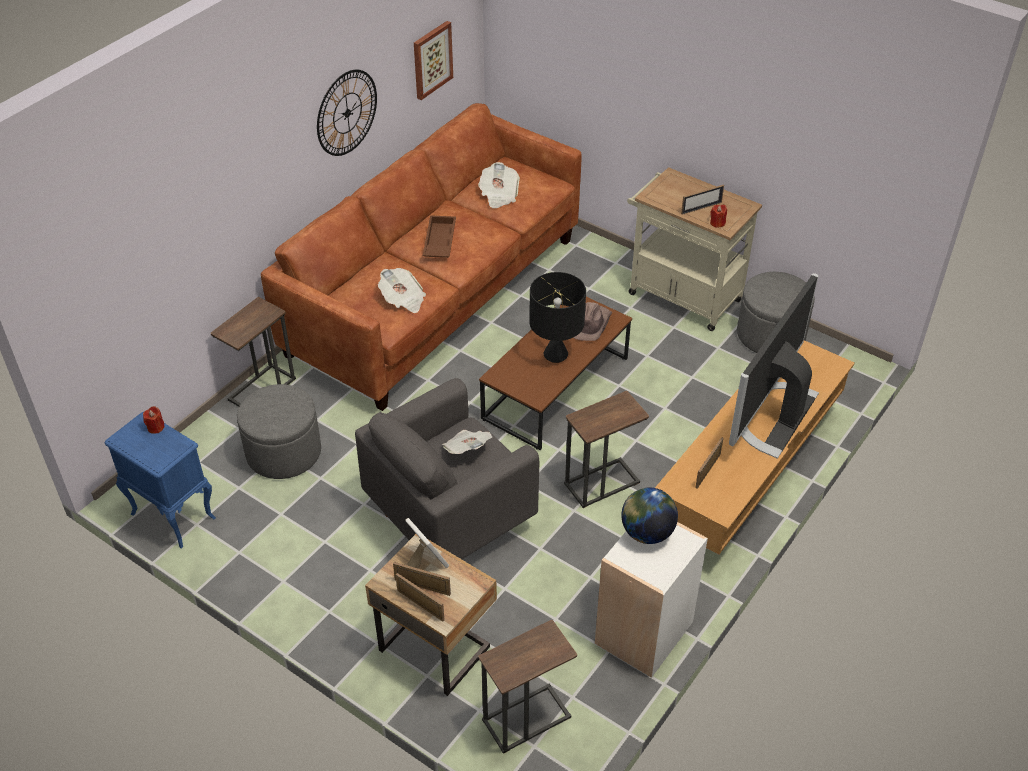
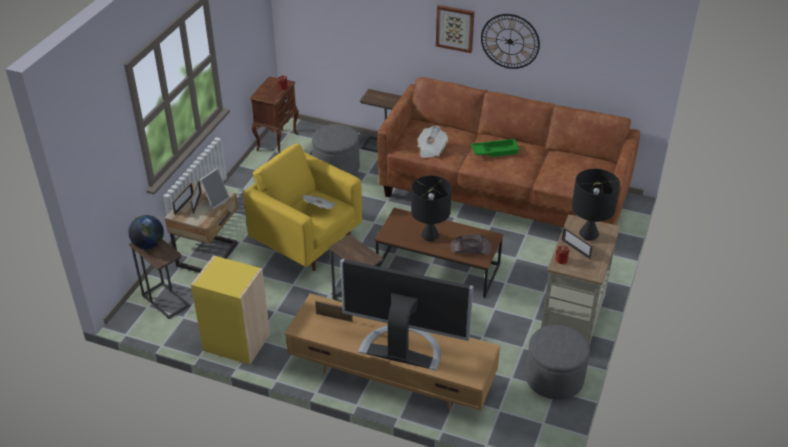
camera: 75 degrees right, 5 degrees down
blue nightstand [104,412,216,548] -> brown nightstand [250,76,299,153]
grey armchair [355,378,539,559] -> yellow armchair [243,144,362,271]
picture [414,21,453,100] -> picture moved to [436,5,475,53]
brown tray [423,215,456,258] -> green tray [471,139,520,157]
newspaper [478,162,520,209] -> none
white bookcase [595,522,708,678] -> yellow bookcase [191,255,270,365]
globe [621,488,678,544] -> globe moved to [128,215,164,249]
none -> black table lamp [572,169,620,241]

